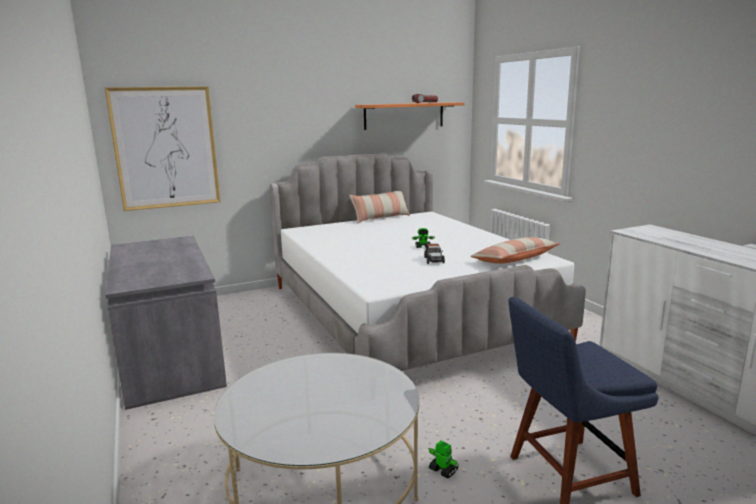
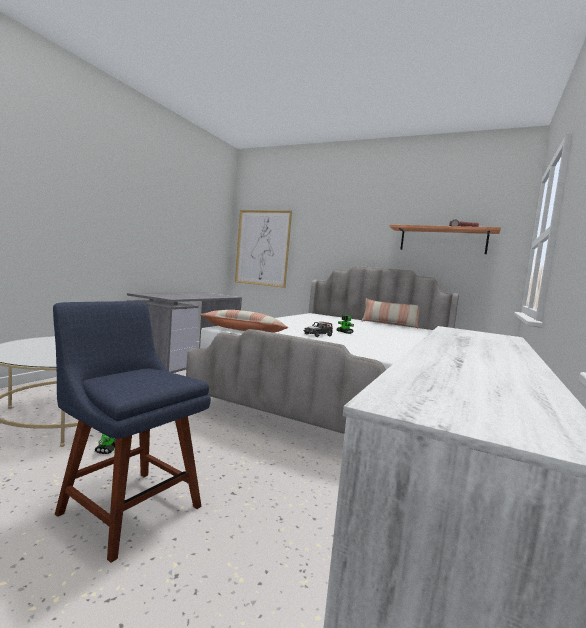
camera: 50 degrees right, 10 degrees down
pillow [470,237,560,264] -> pillow moved to [200,310,288,333]

